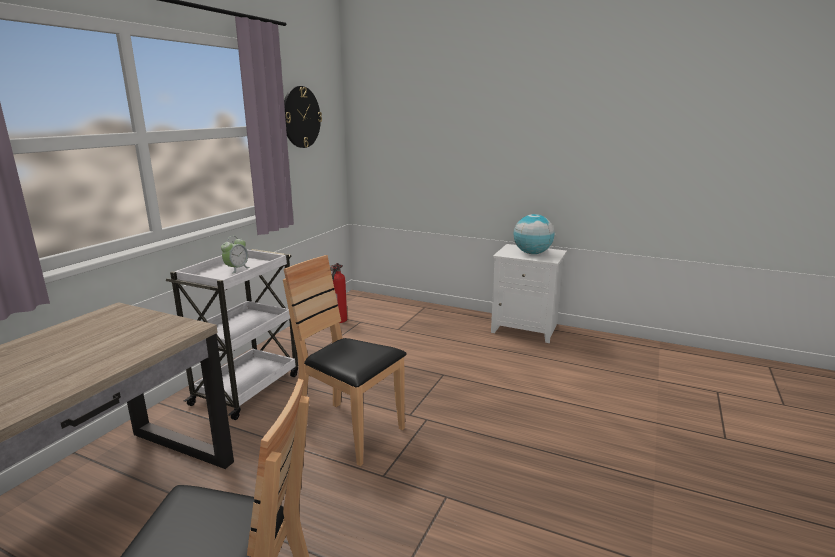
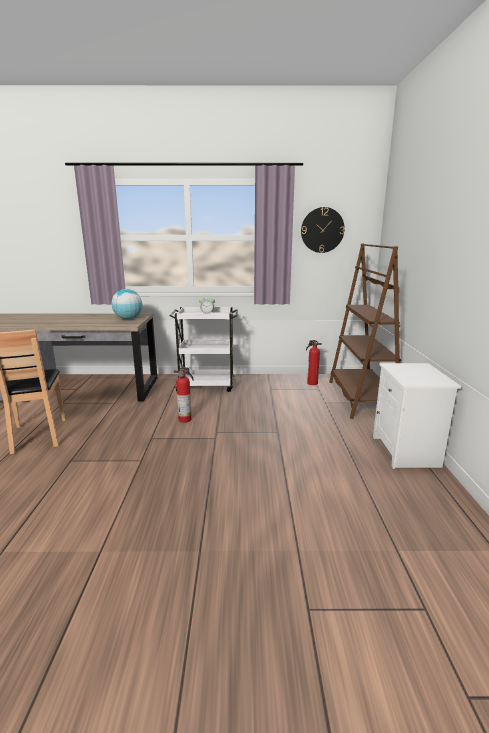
camera: 65 degrees right, 0 degrees up
brown chair [283,255,407,466] -> fire extinguisher [174,367,193,423]
globe [514,214,554,254] -> globe moved to [111,289,142,319]
none -> brown bookcase [329,243,401,419]

